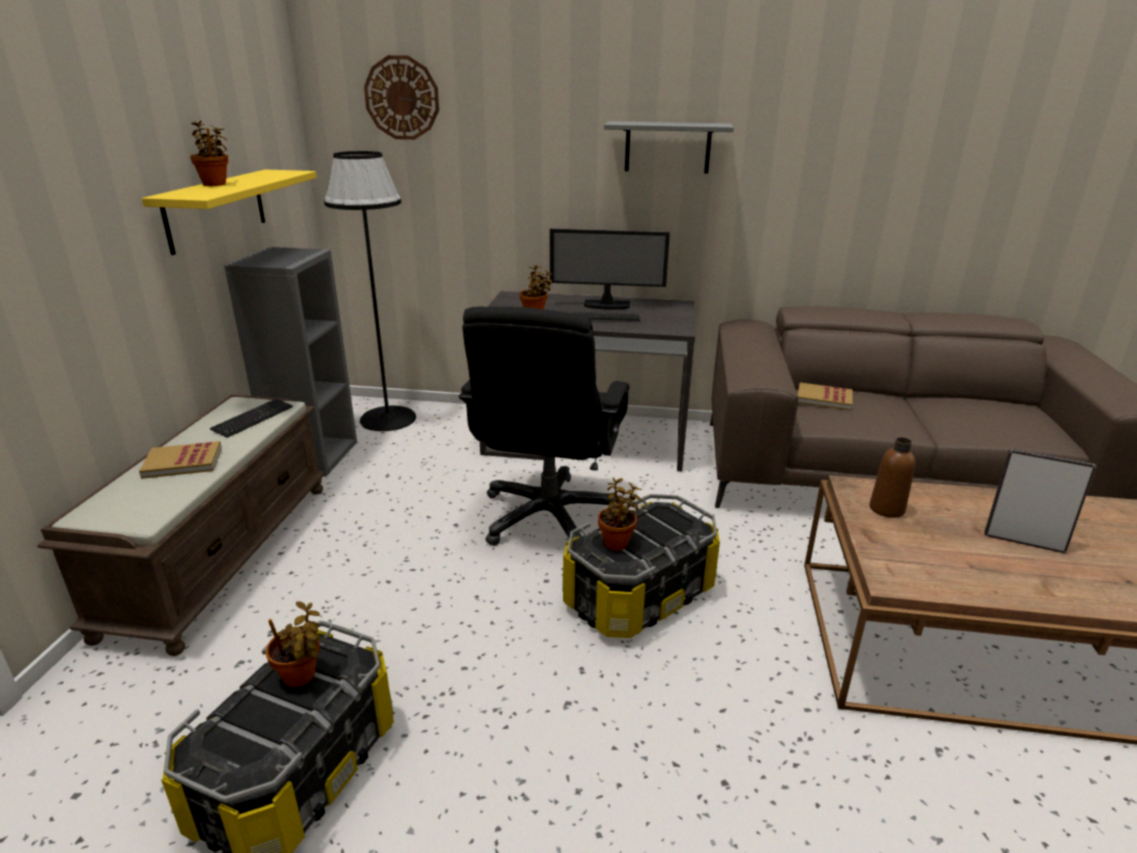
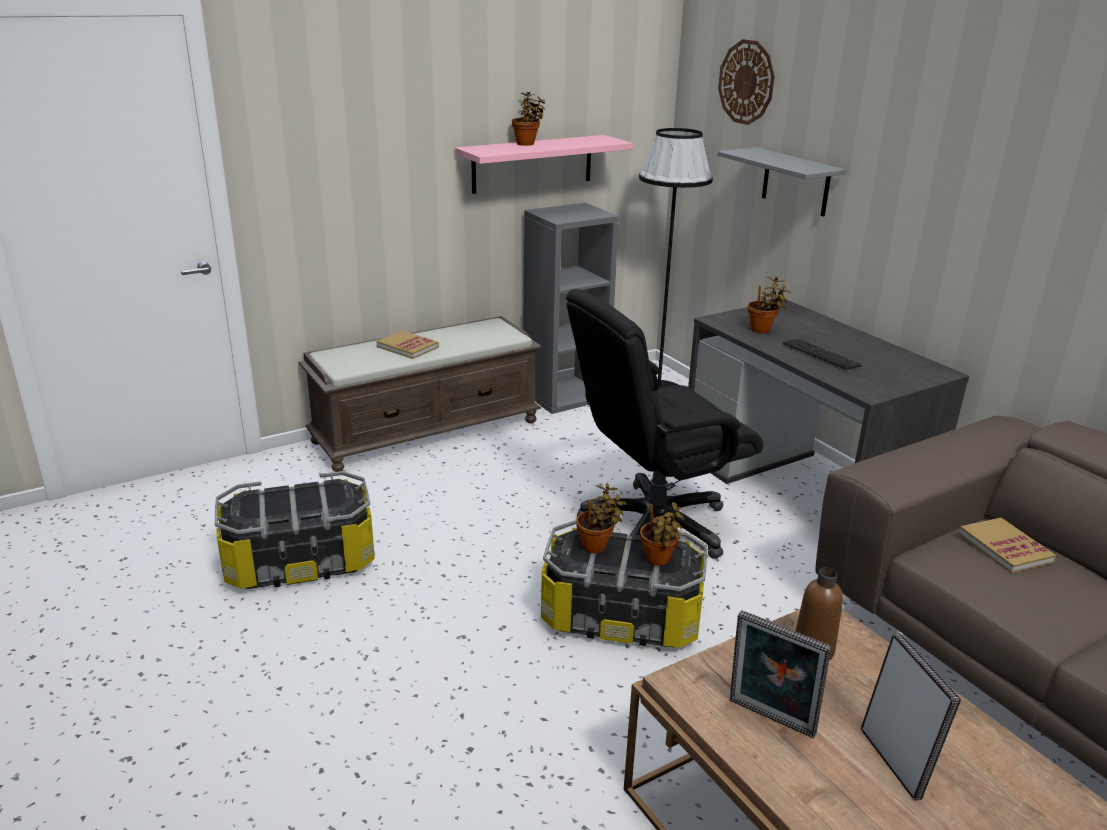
camera: 50 degrees right, 0 degrees up
yellow shelf [142,170,317,255] -> pink shelf [455,135,633,194]
keyboard [210,399,293,438] -> none
potted plant [266,601,321,687] -> potted plant moved to [640,502,684,566]
monitor [550,229,670,310] -> none
grey shelf [604,121,734,174] -> grey shelf moved to [718,147,847,217]
none -> picture frame [730,610,831,738]

